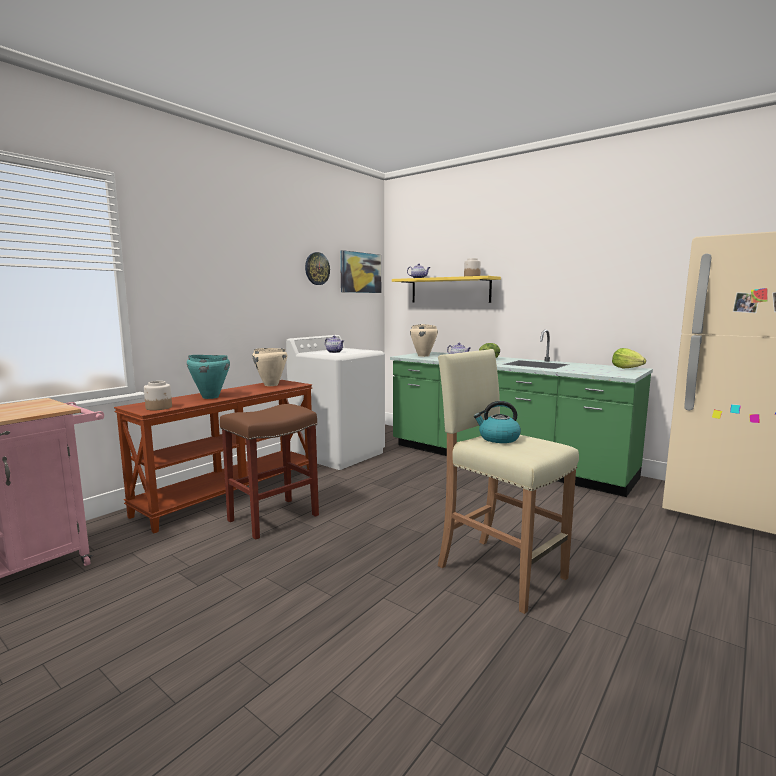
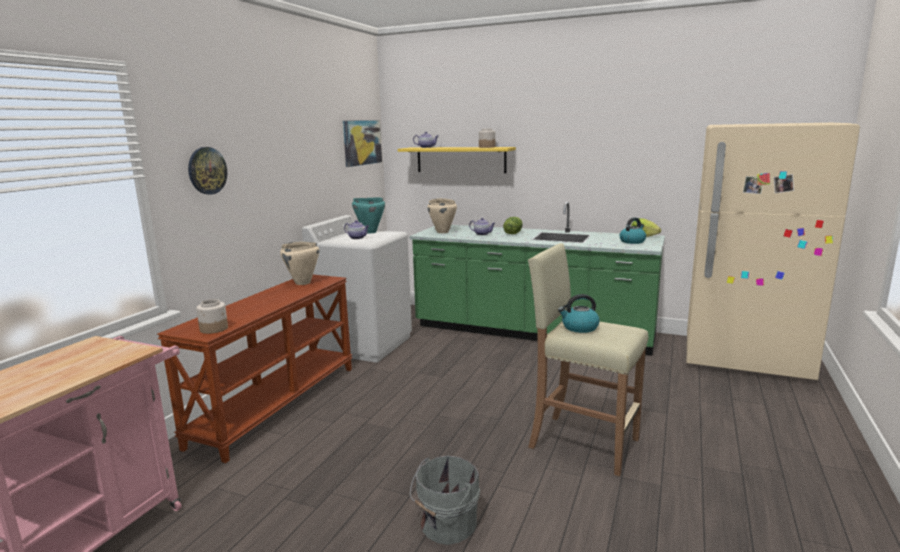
camera: 15 degrees left, 5 degrees up
turquoise cooking pot [187,355,230,399] -> turquoise cooking pot moved to [352,198,385,234]
brown stool [220,404,319,540] -> none
wall clock [305,252,330,285] -> wall clock moved to [188,147,227,195]
none -> grey bucket [410,456,480,545]
none -> kettle [619,217,646,244]

